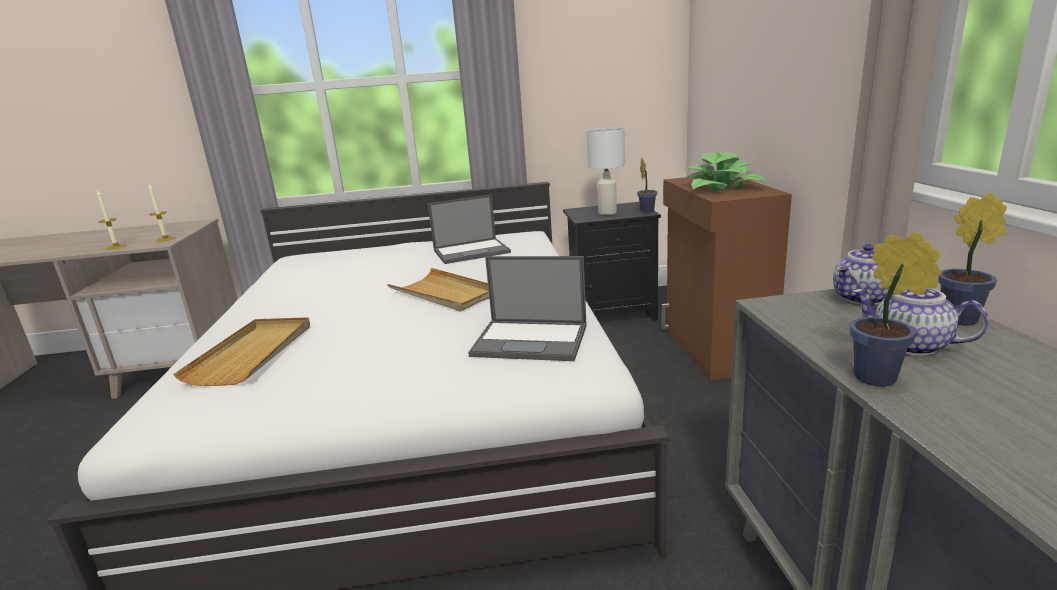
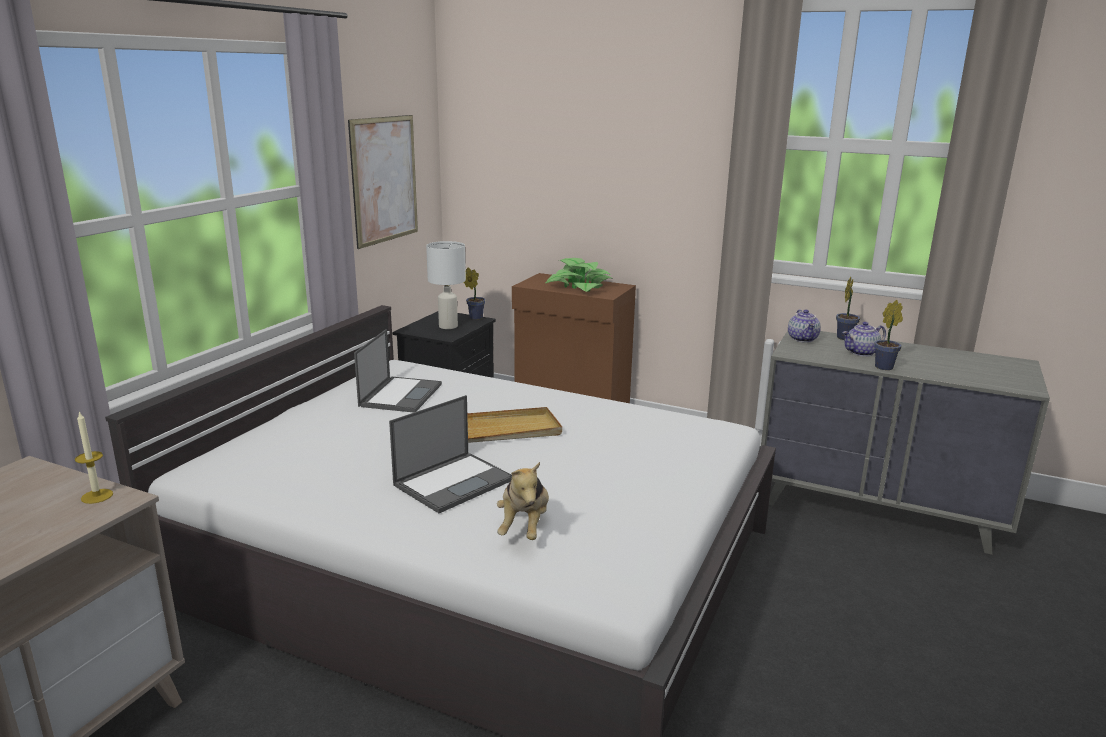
camera: 60 degrees left, 0 degrees up
candle [97,189,127,250] -> none
beige tray [173,317,310,386] -> plush toy [497,462,549,540]
laptop [468,256,587,361] -> laptop moved to [389,395,512,513]
none -> picture [348,115,418,249]

